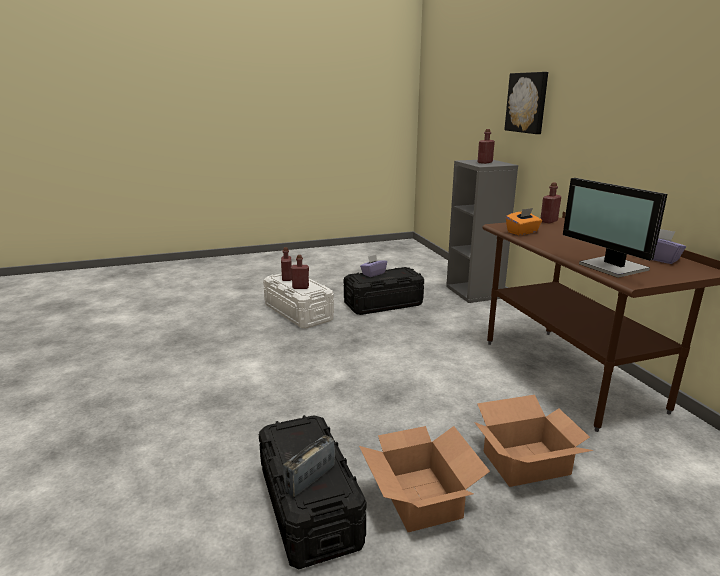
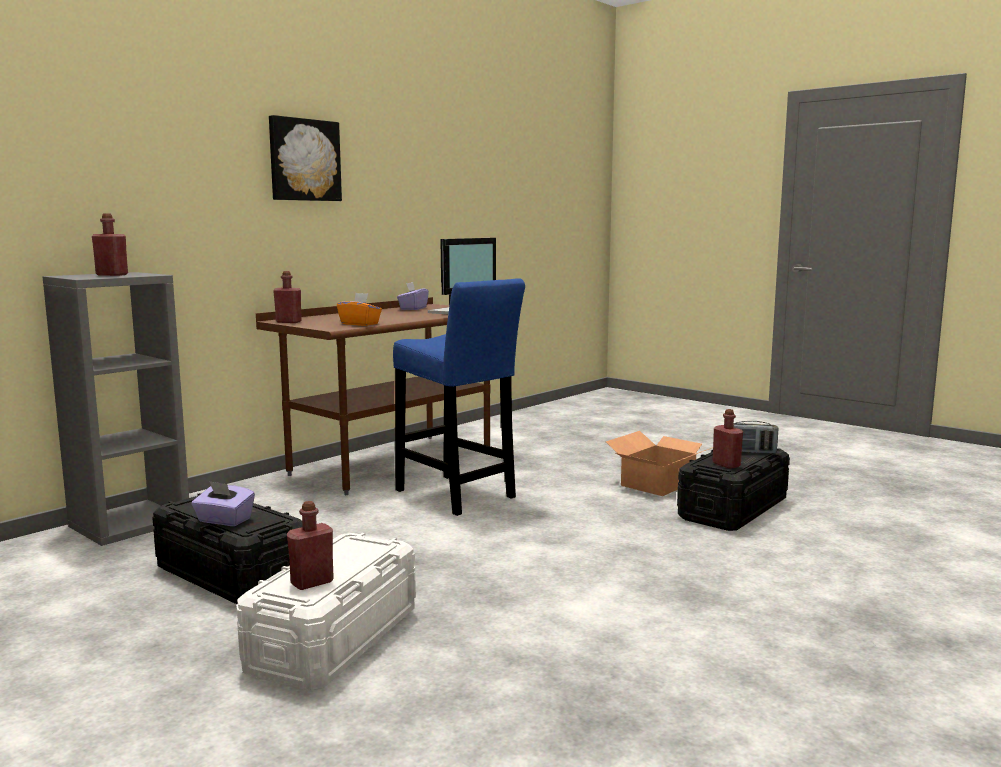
camera: 120 degrees left, 10 degrees down
red bottle [291,255,309,289] -> red bottle moved to [712,409,743,469]
cardboard box [474,395,594,487] -> none
picture [504,72,548,134] -> picture moved to [269,115,342,201]
none -> blue stool [393,279,525,516]

